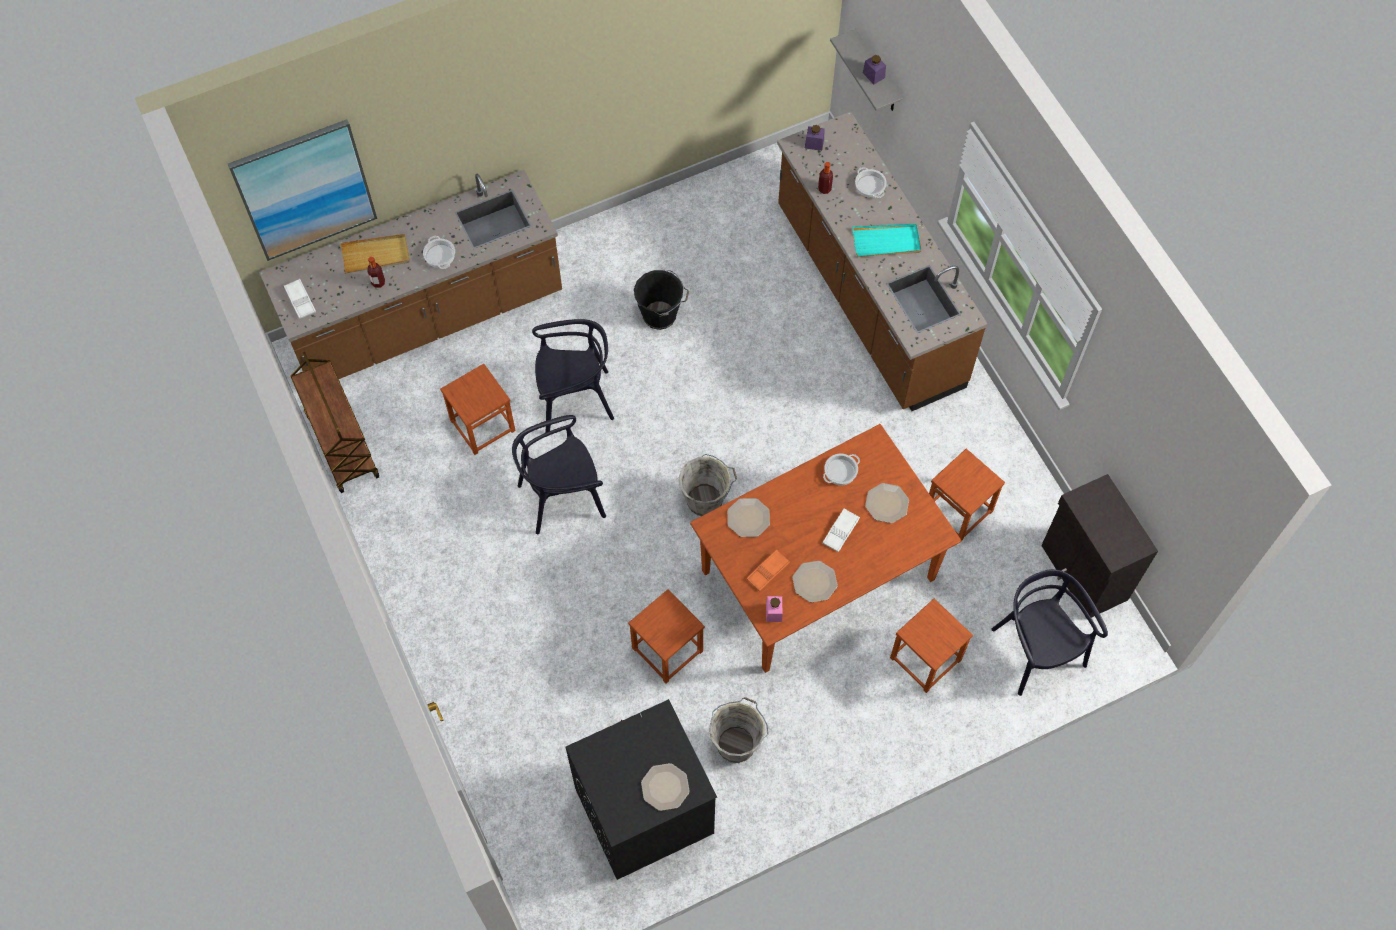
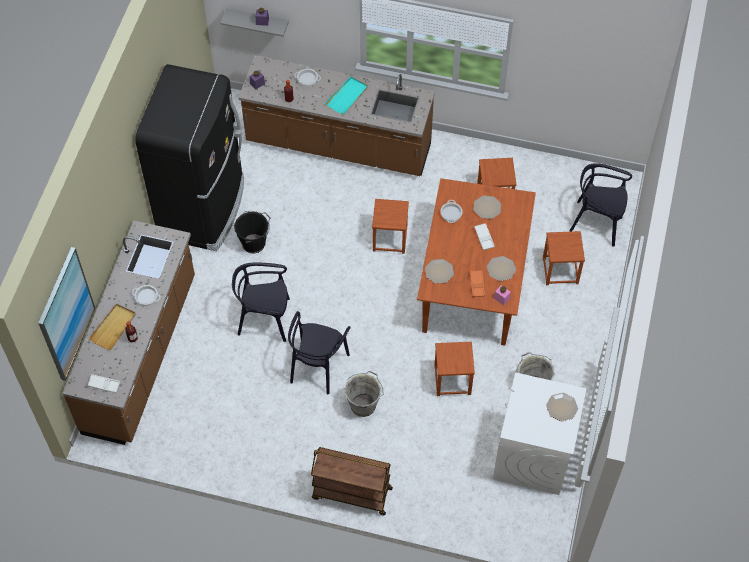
camera: 50 degrees left, 5 degrees down
brown cart [290,352,379,493] -> brown cart moved to [311,447,393,515]
brown stool [440,364,516,455] -> brown stool moved to [372,199,409,254]
black chair [532,319,614,433] -> black chair turned 120 degrees counterclockwise [232,263,290,342]
black washing machine [566,699,717,880] -> white washing machine [493,373,587,495]
grey bucket [678,454,737,516] -> grey bucket moved to [345,371,383,417]
black cabinet [1041,474,1158,620] -> none
none -> black fridge [135,64,244,251]

